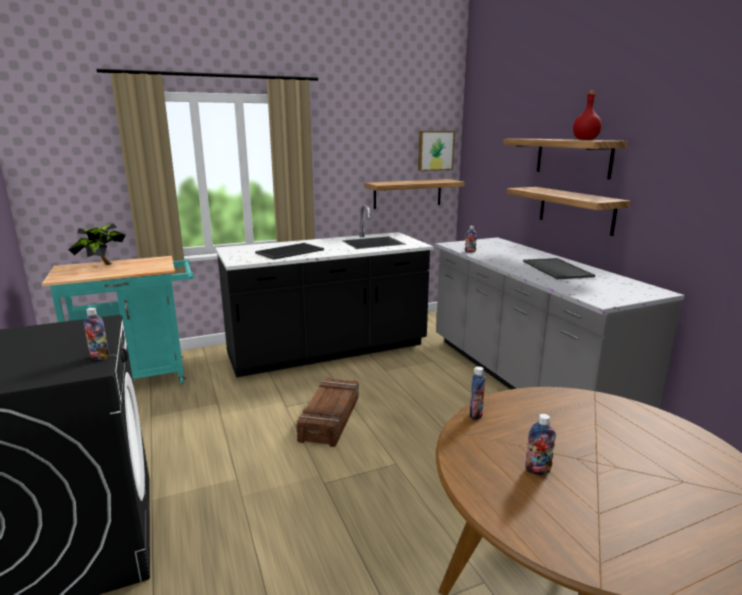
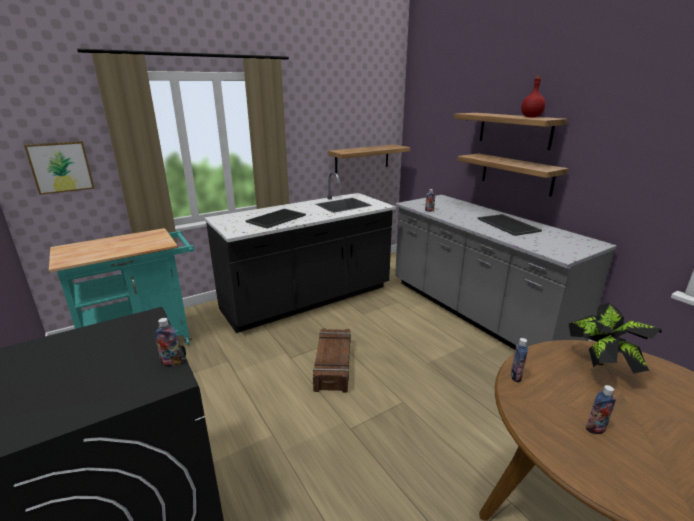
camera: 10 degrees left, 5 degrees up
potted plant [68,224,126,265] -> potted plant moved to [568,302,662,374]
picture [418,131,455,171] -> picture moved to [24,141,95,195]

